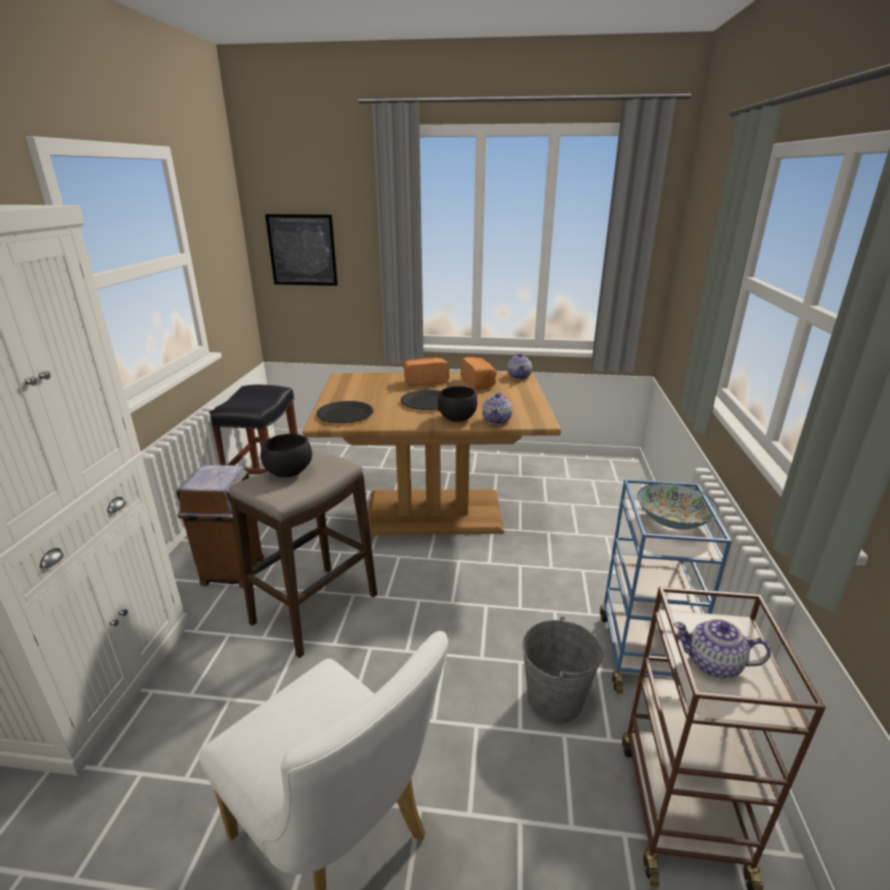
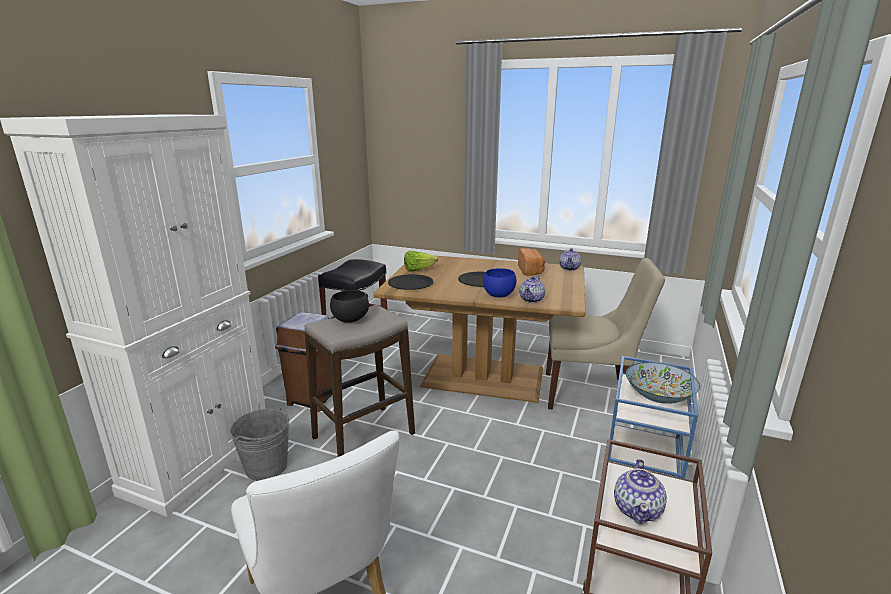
camera: 15 degrees right, 5 degrees down
picture [265,214,338,286] -> none
bread [404,358,449,386] -> none
black bowl [437,386,477,422] -> blue bowl [483,268,516,297]
grey bucket [522,617,604,723] -> grey bucket moved to [230,407,289,481]
teapot [673,619,771,678] -> teapot turned 105 degrees counterclockwise [614,459,667,524]
none -> lettuce [404,251,438,272]
none -> beige chair [546,258,665,409]

